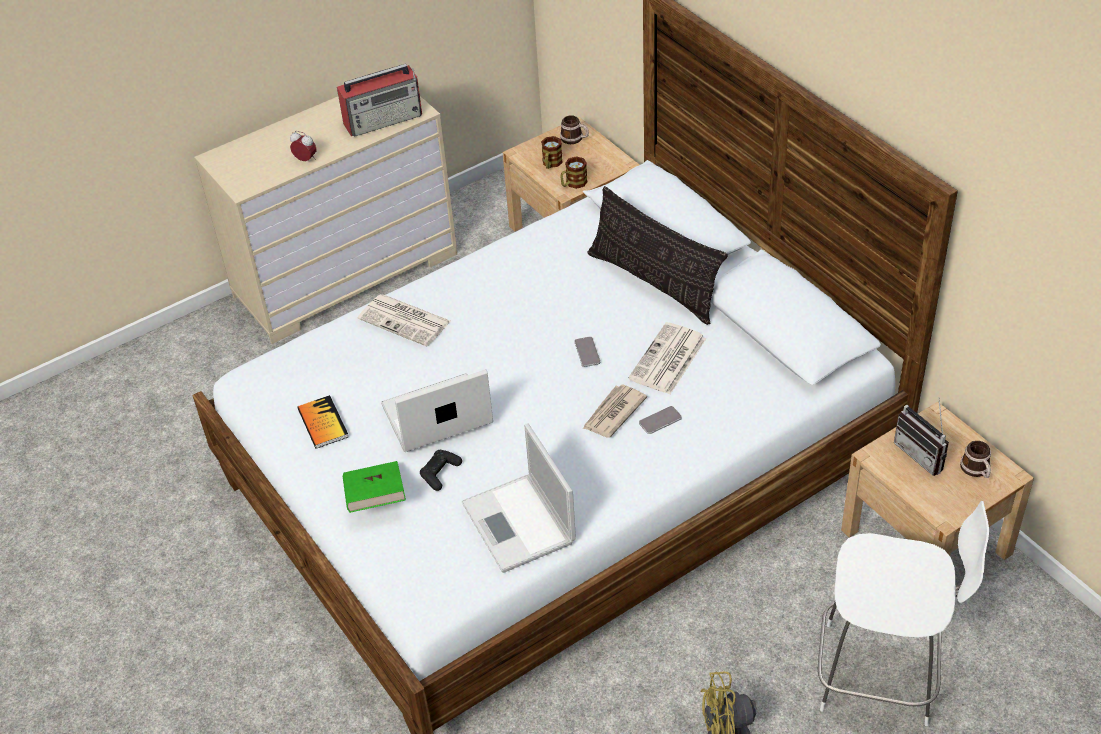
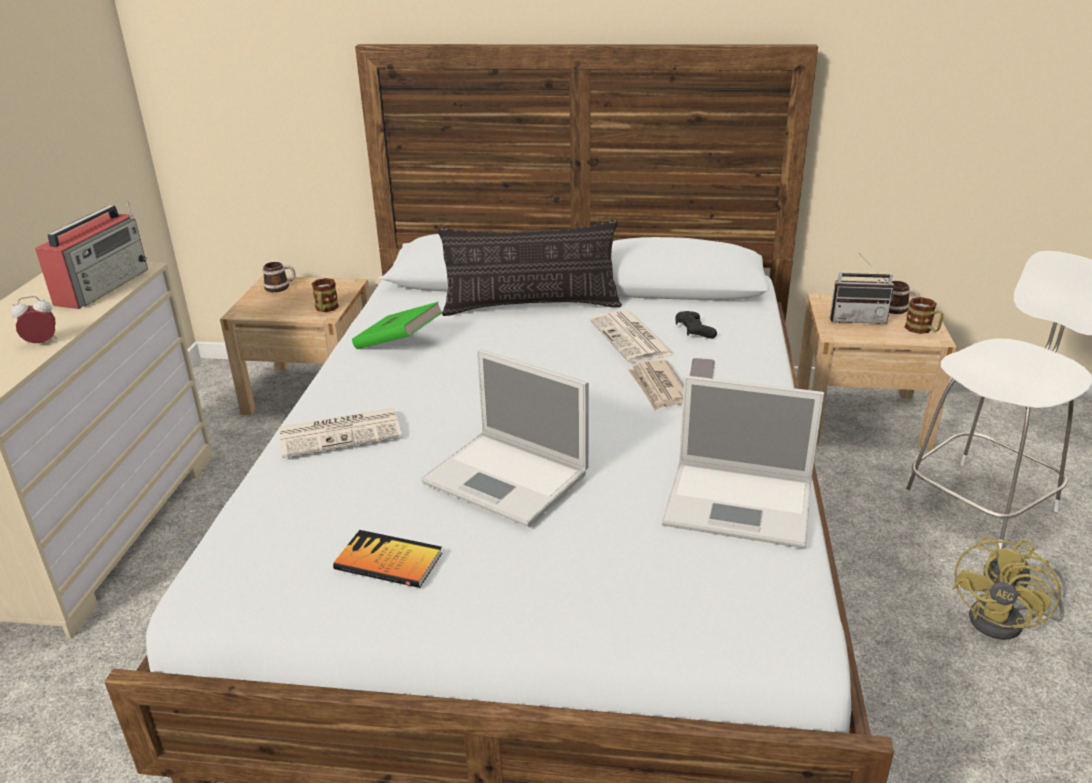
camera: 50 degrees left, 15 degrees down
green book [343,461,406,513] -> green book moved to [352,302,443,349]
laptop [381,369,493,452] -> laptop turned 75 degrees counterclockwise [421,349,589,527]
black game controller [420,450,462,491] -> black game controller moved to [675,311,717,339]
mug [541,136,563,169] -> mug moved to [905,297,943,334]
phone [574,336,601,367] -> none

